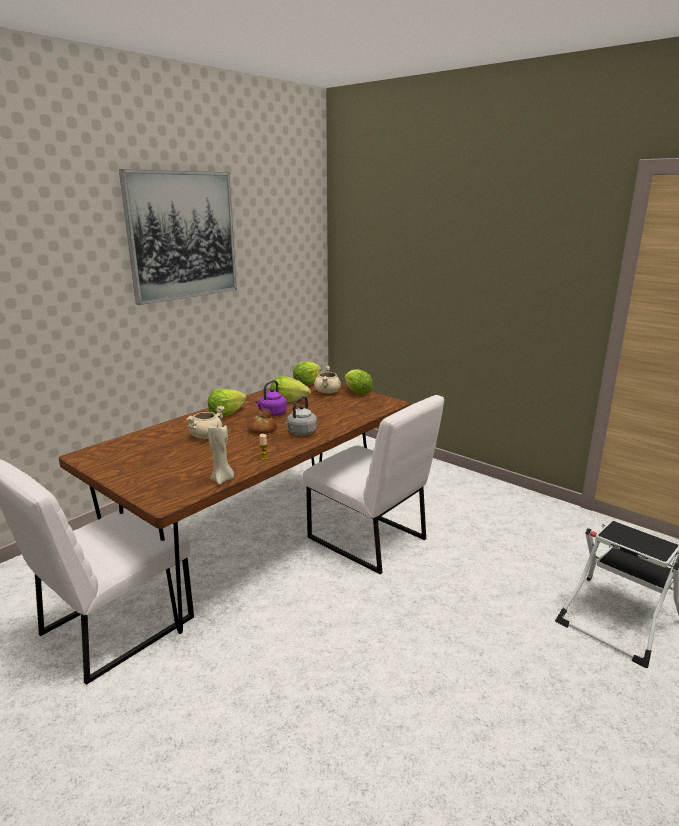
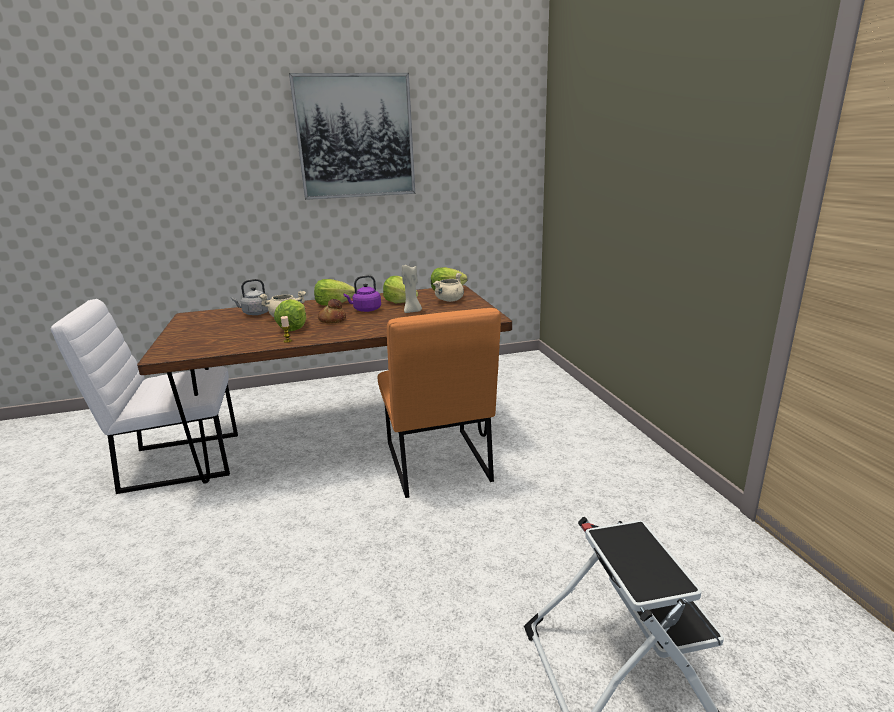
camera: 35 degrees right, 0 degrees up
beige candle [208,425,234,485] -> beige candle moved to [402,265,422,313]
grey kettle [285,396,317,436] -> grey kettle moved to [231,279,270,315]
white chair [303,395,444,575] -> orange chair [378,308,501,498]
lettuce [345,369,373,395] -> lettuce moved to [274,299,306,331]

